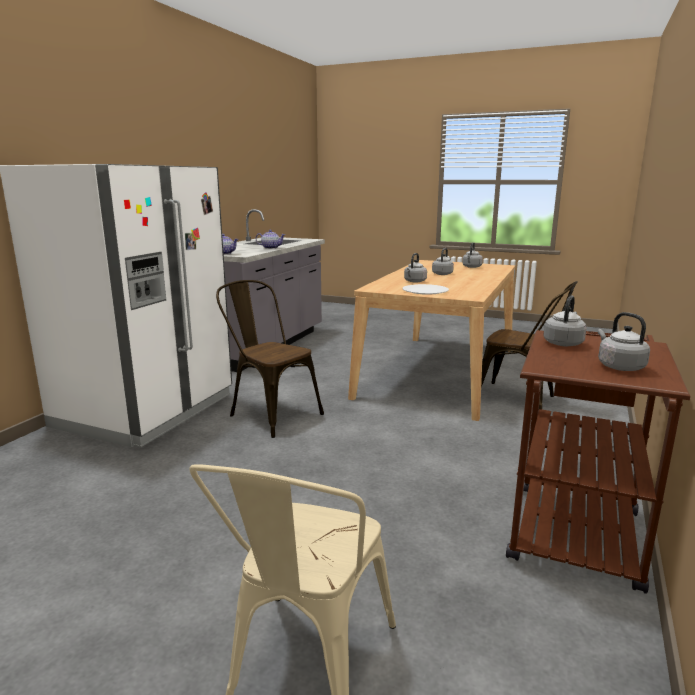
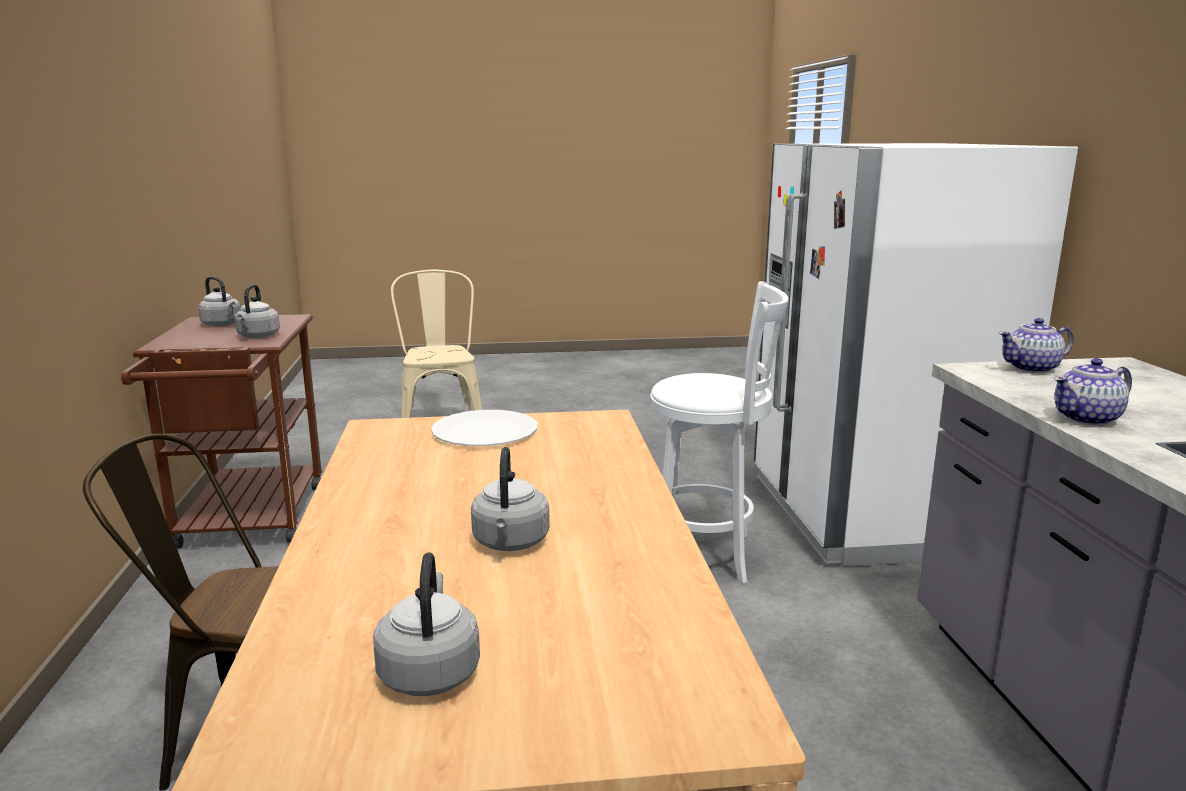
camera: 150 degrees right, 0 degrees up
brown chair [216,280,324,438] -> white stool [650,281,788,584]
grey kettle [404,253,427,283] -> none

